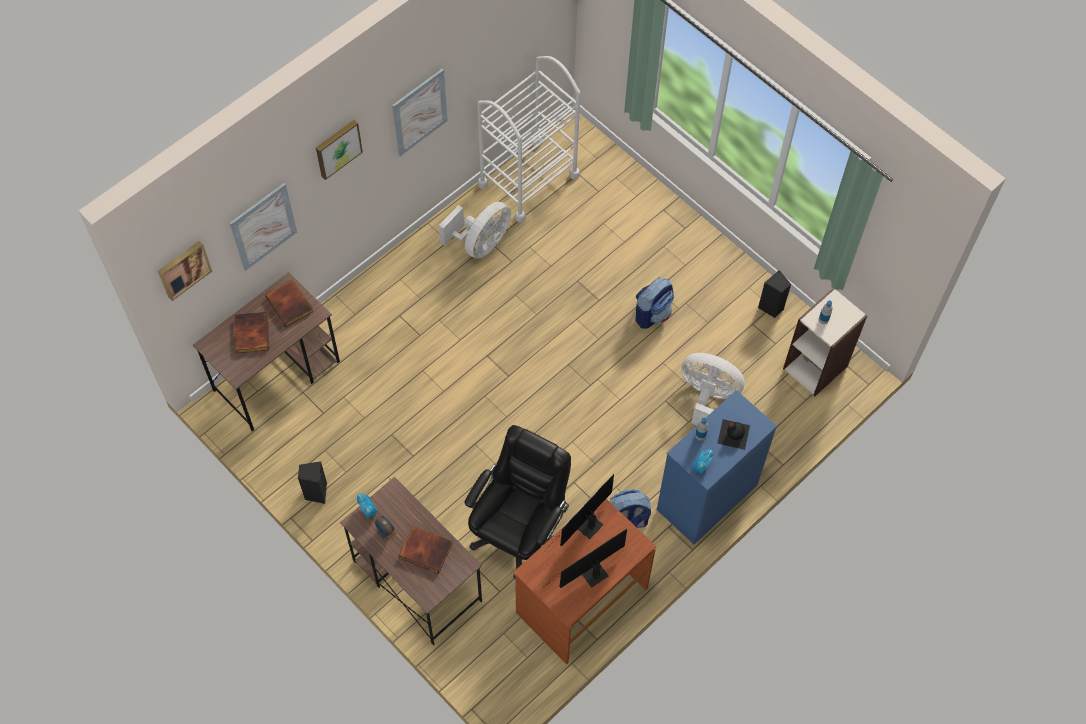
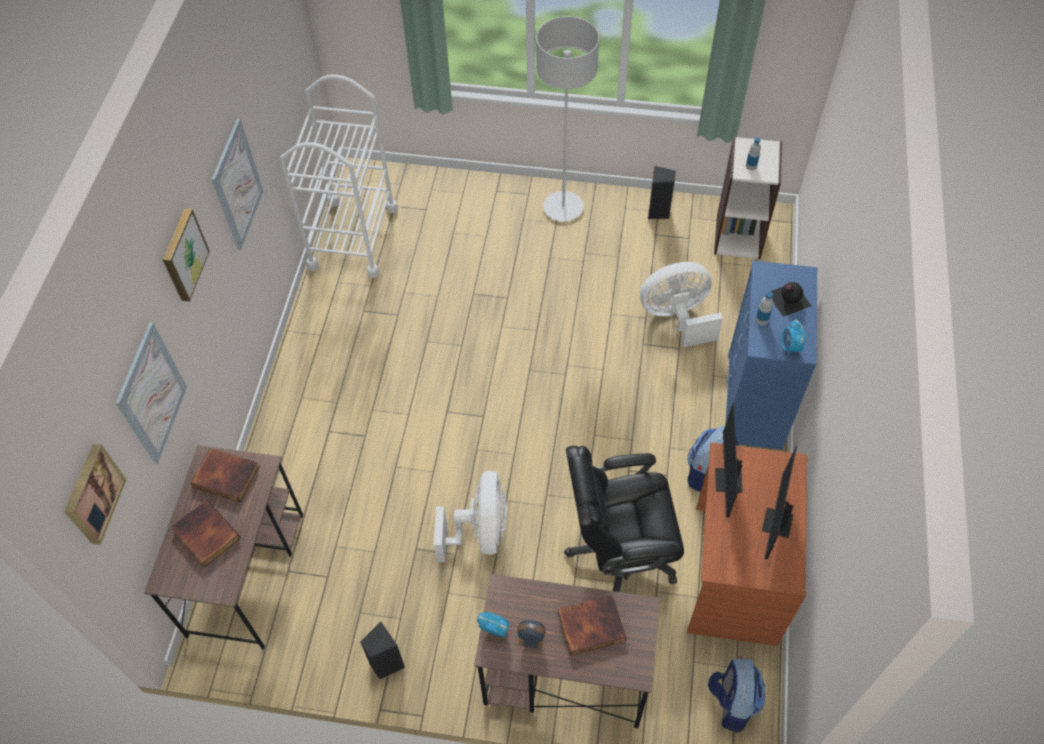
camera: 35 degrees left, 5 degrees down
white fan [439,202,511,259] -> white fan moved to [434,471,508,562]
black office chair [465,425,571,579] -> black office chair turned 90 degrees counterclockwise [564,446,684,592]
backpack [635,277,674,329] -> backpack moved to [708,656,765,733]
none -> grey floor lamp [536,16,599,222]

